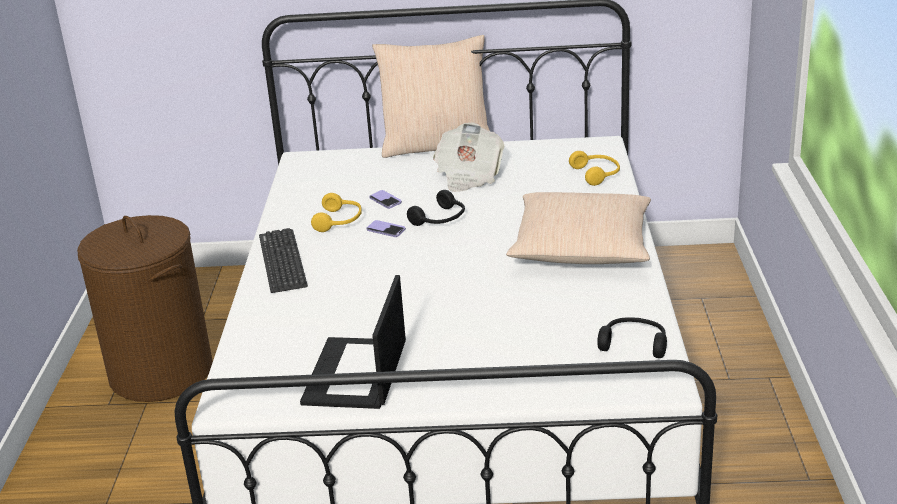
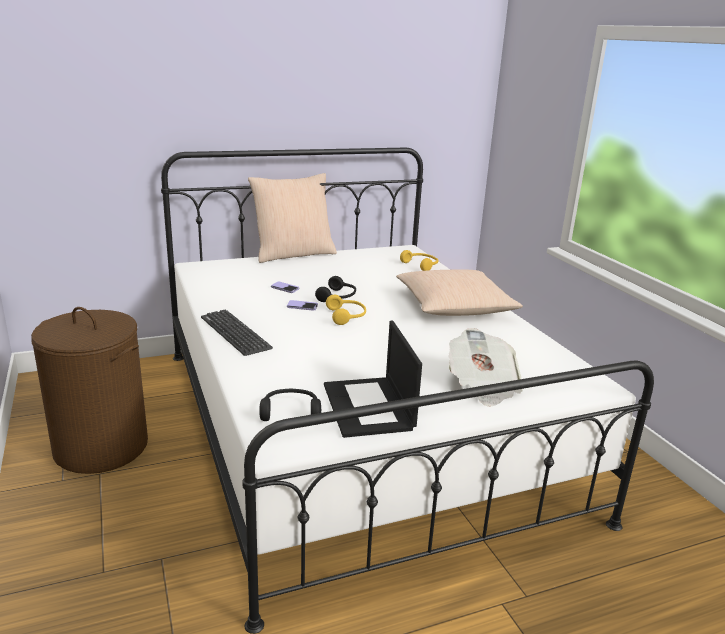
camera: 25 degrees left, 5 degrees down
yellow headphones [311,193,362,232] -> yellow headphones moved to [326,295,366,325]
newspaper [433,122,505,192] -> newspaper moved to [448,328,523,407]
black headphones [597,317,667,358] -> black headphones moved to [259,388,321,421]

